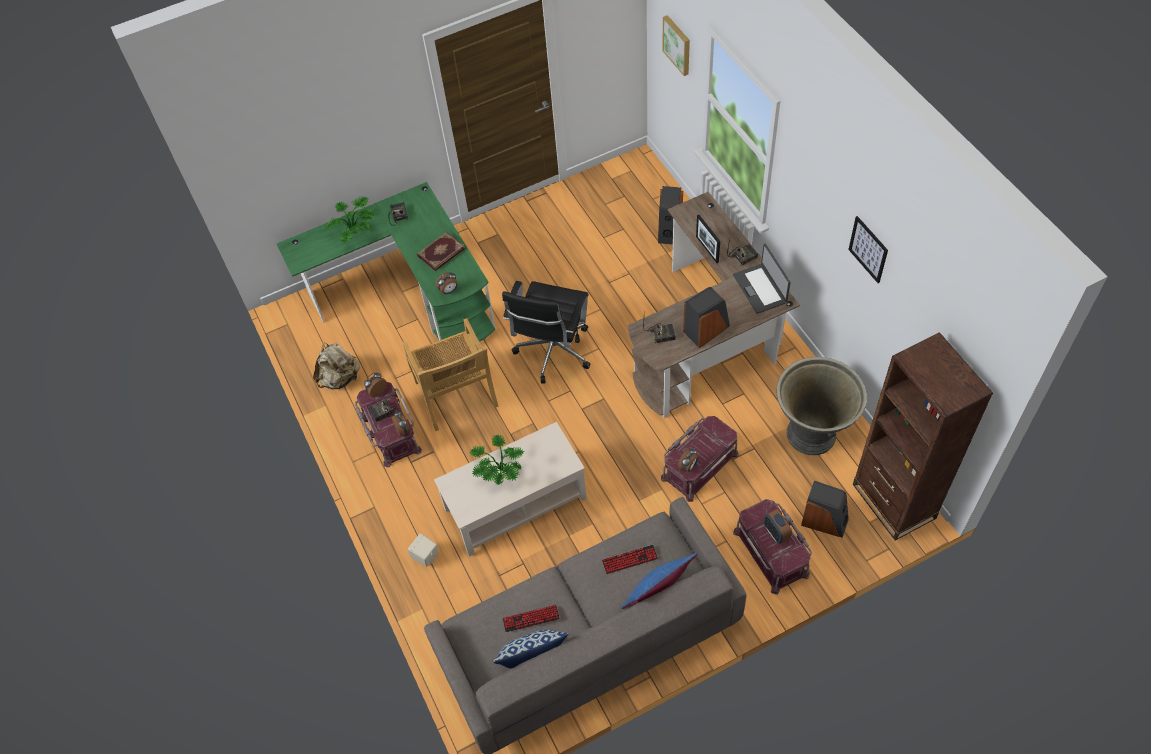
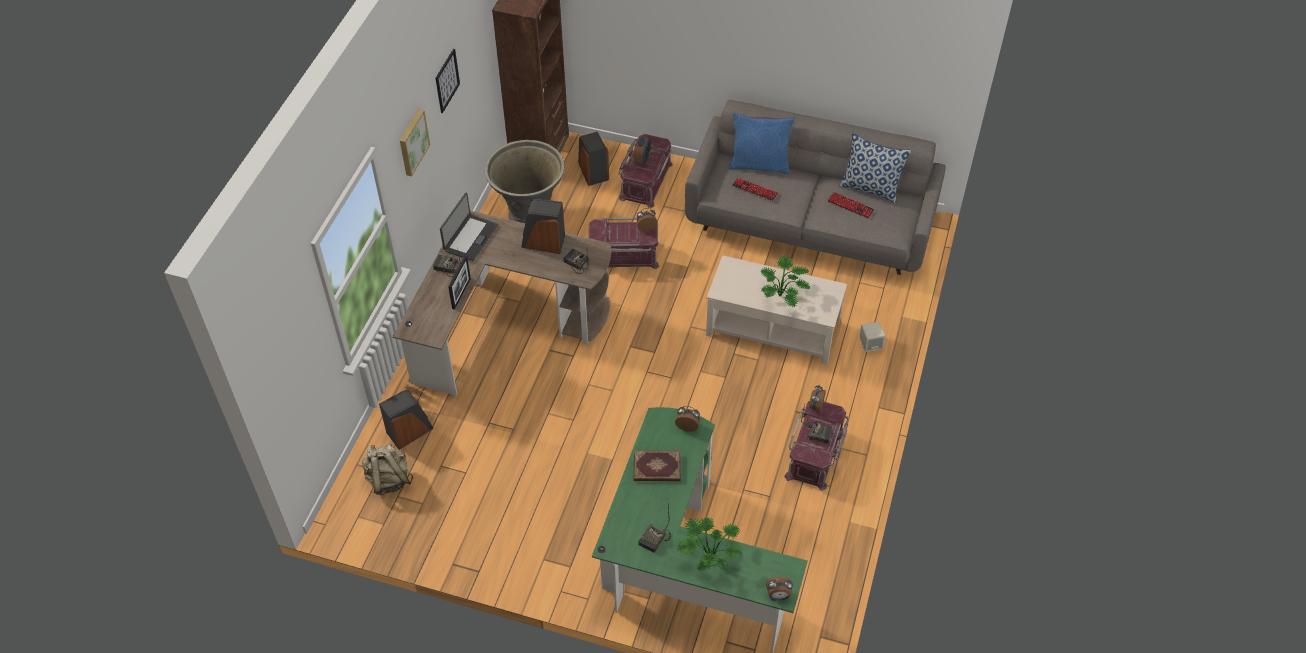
camera: 140 degrees left, 5 degrees down
beige backpack [313,342,360,389] -> beige backpack moved to [362,444,413,495]
alarm clock [364,372,387,397] -> alarm clock moved to [766,577,793,600]
beige chair [402,318,499,431] -> none
black office chair [502,281,590,384] -> none
picture [662,15,690,76] -> picture moved to [400,109,430,176]

